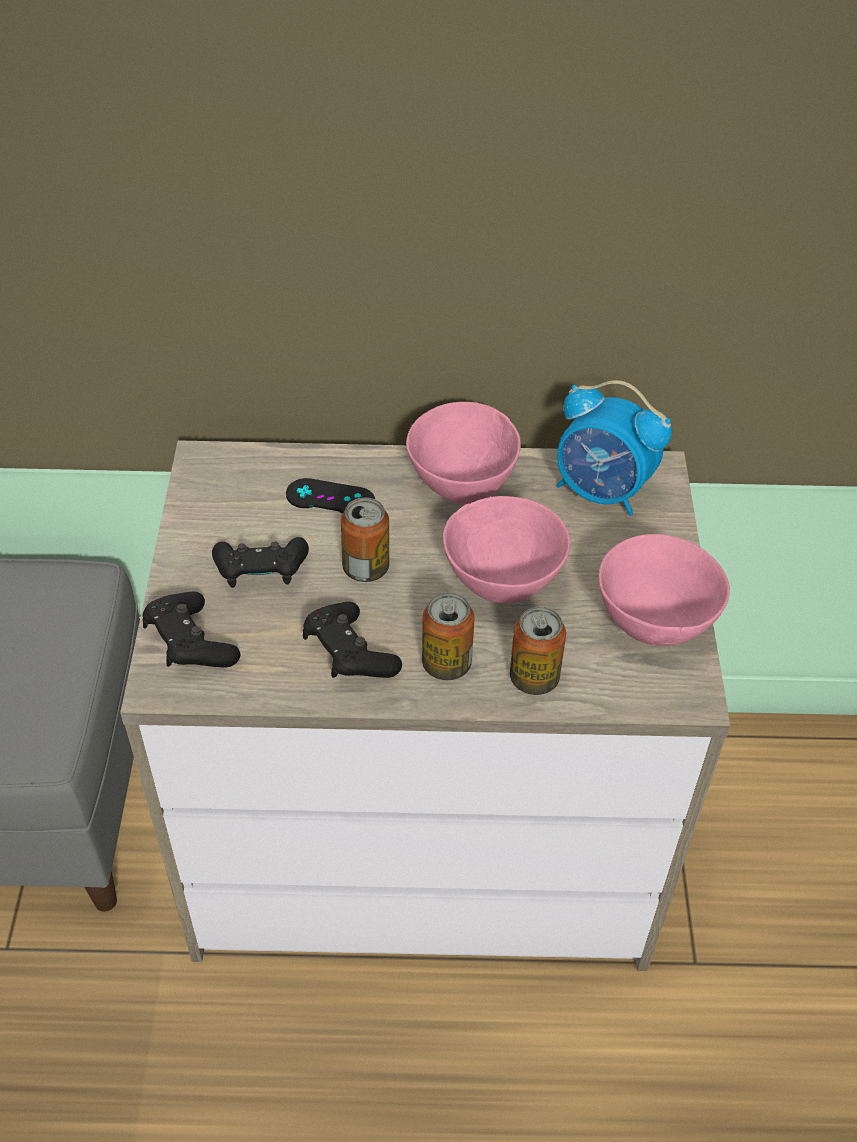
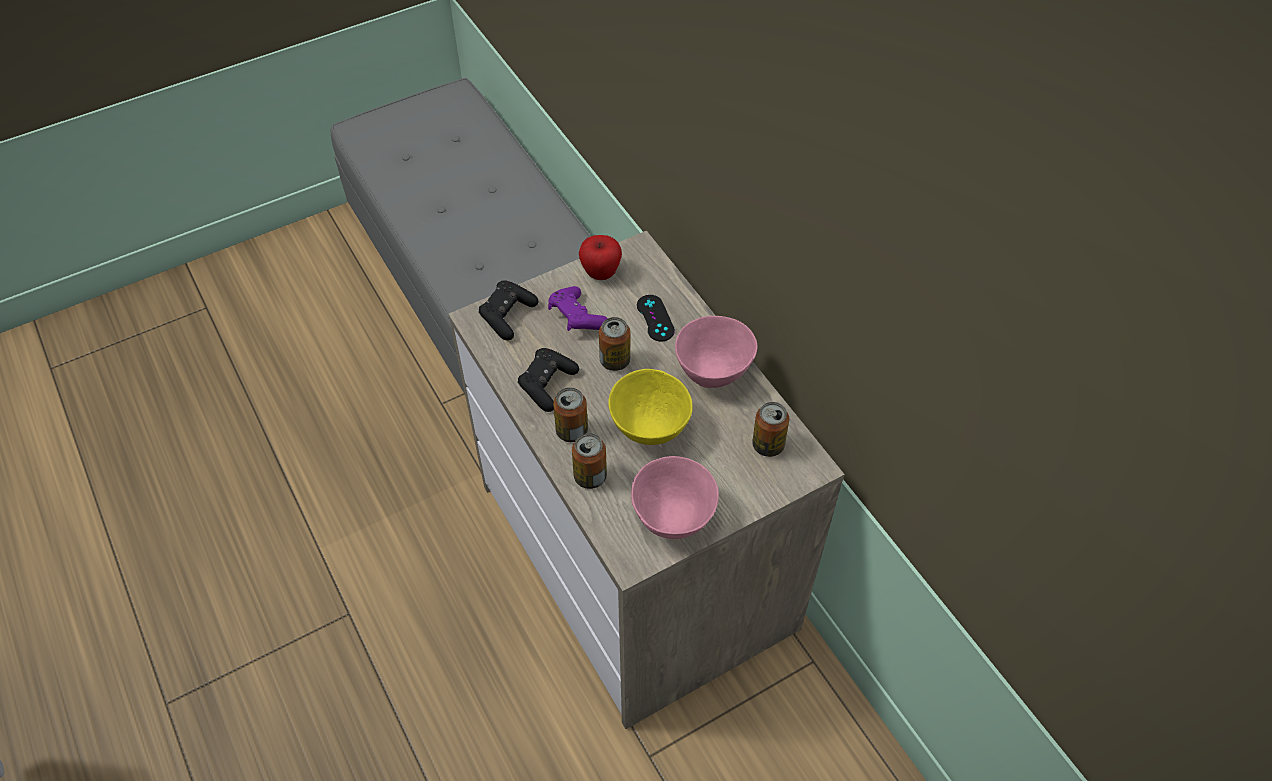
camera: 60 degrees right, 5 degrees up
black game controller [212,537,309,588] -> purple game controller [548,286,608,331]
pink bowl [443,496,571,603] -> yellow bowl [608,369,693,445]
alarm clock [556,380,672,516] -> can [752,402,789,457]
none -> apple [579,235,622,280]

